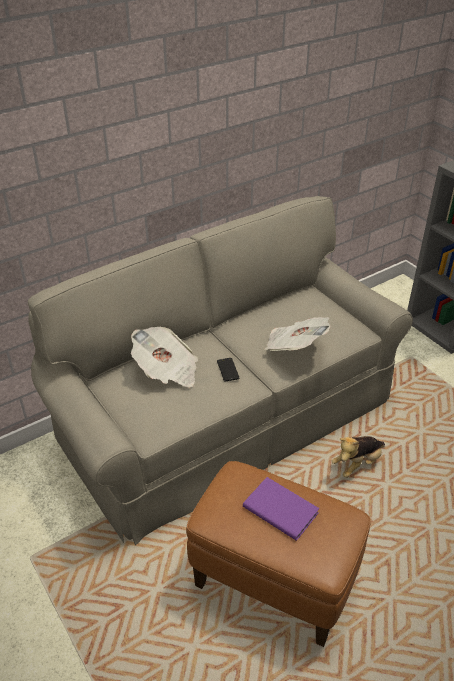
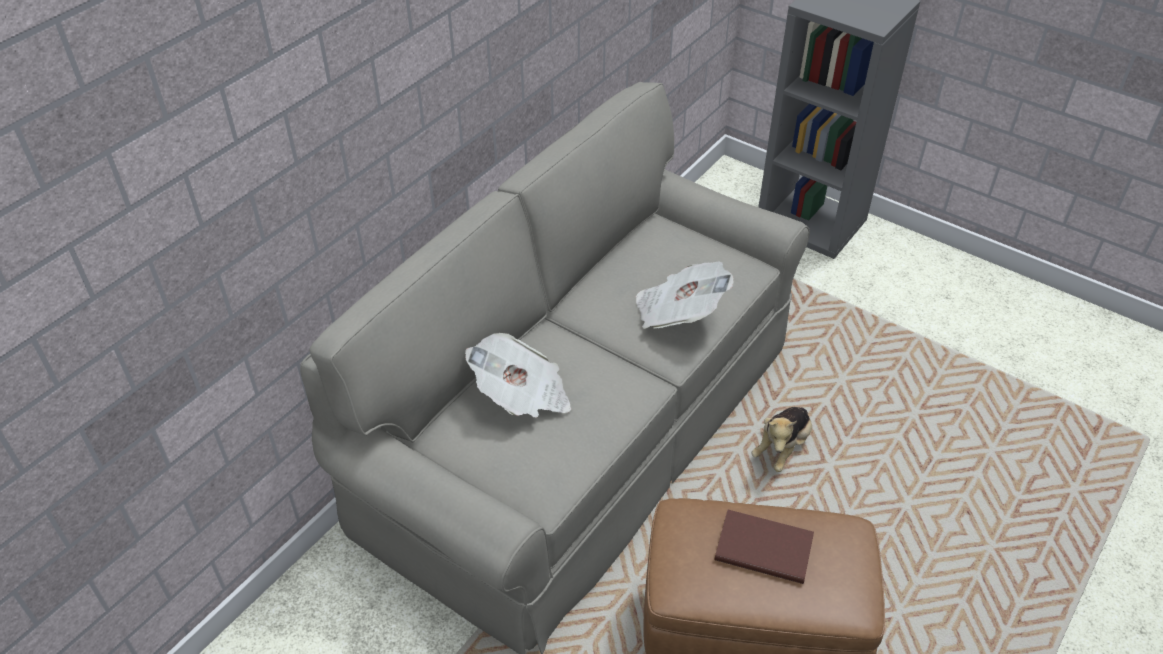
camera: 20 degrees left, 5 degrees up
phone [217,358,239,381] -> none
purple book [243,477,320,541] -> brown book [714,510,814,584]

